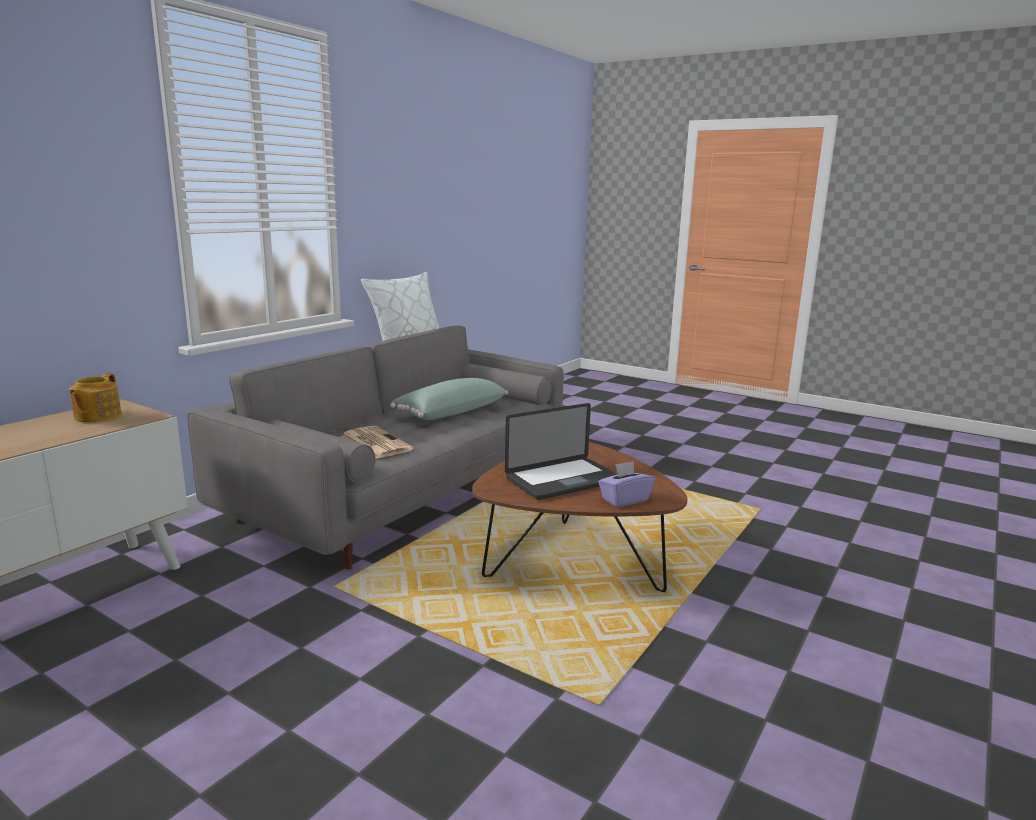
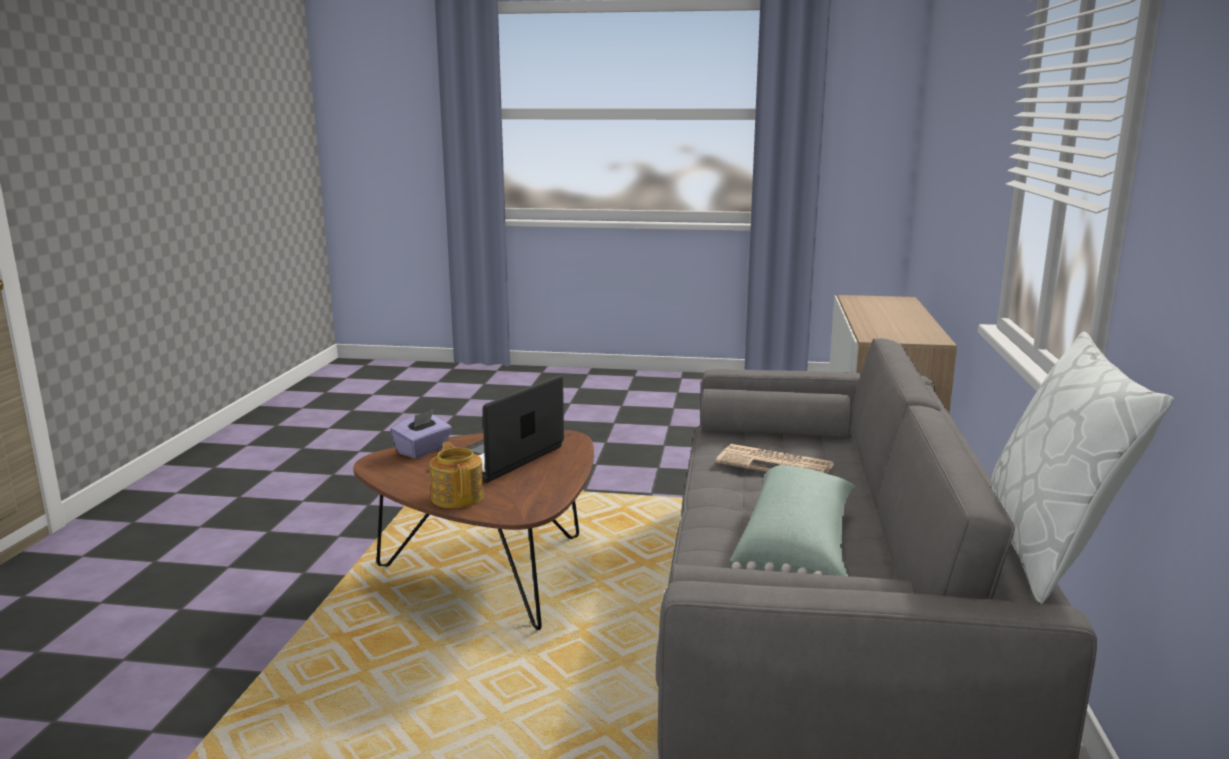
camera: 155 degrees right, 0 degrees up
teapot [69,373,122,422] -> teapot moved to [430,442,484,508]

